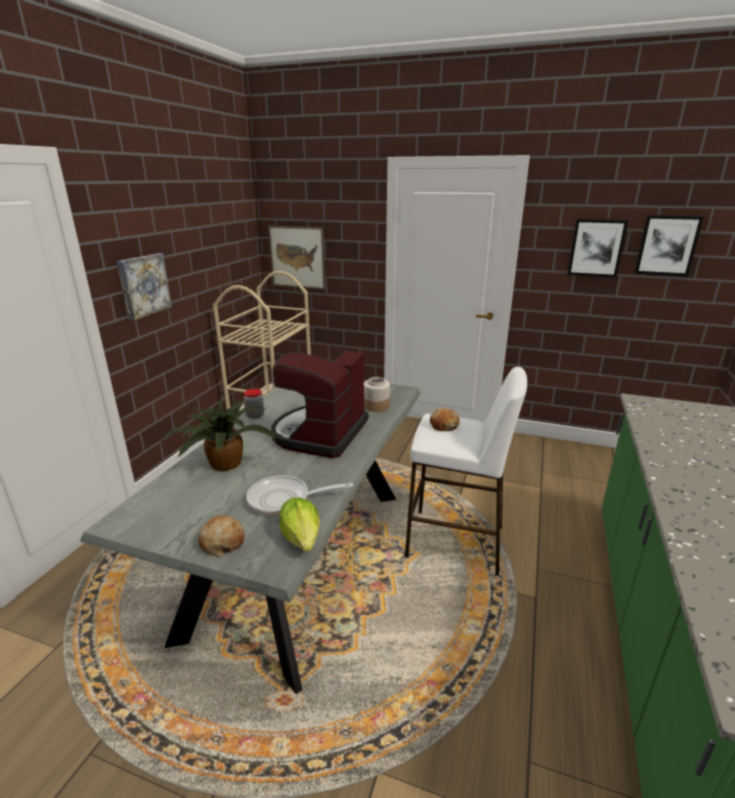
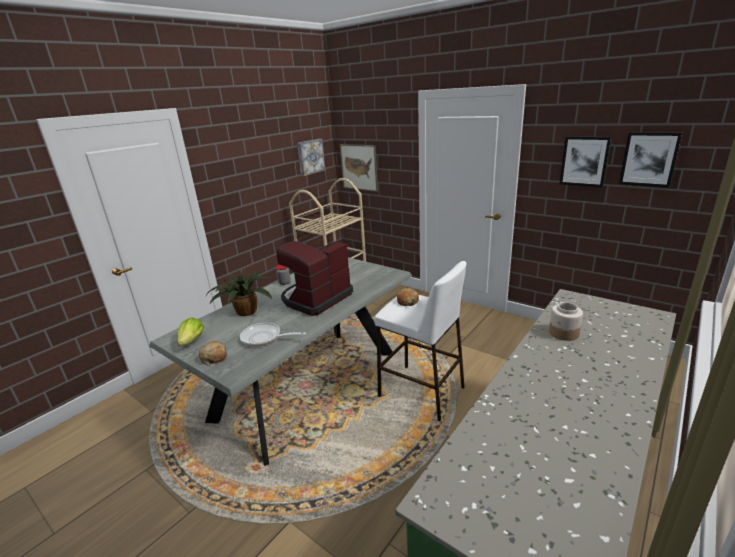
camera: 20 degrees right, 0 degrees up
picture [117,253,172,320] -> picture moved to [297,139,325,176]
lettuce [279,497,320,551] -> lettuce moved to [178,317,204,346]
jar [364,377,390,412] -> jar moved to [549,302,583,341]

